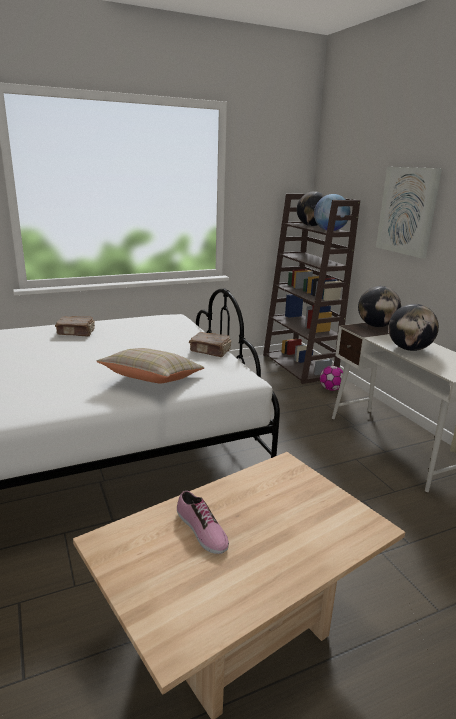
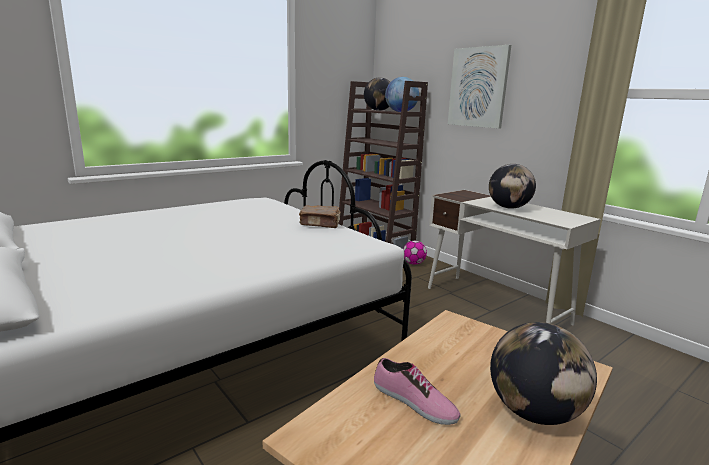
camera: 15 degrees left, 5 degrees down
brown book [55,316,95,336] -> none
beige pillow [97,348,204,383] -> none
globe [358,286,401,327] -> globe moved to [490,322,597,425]

